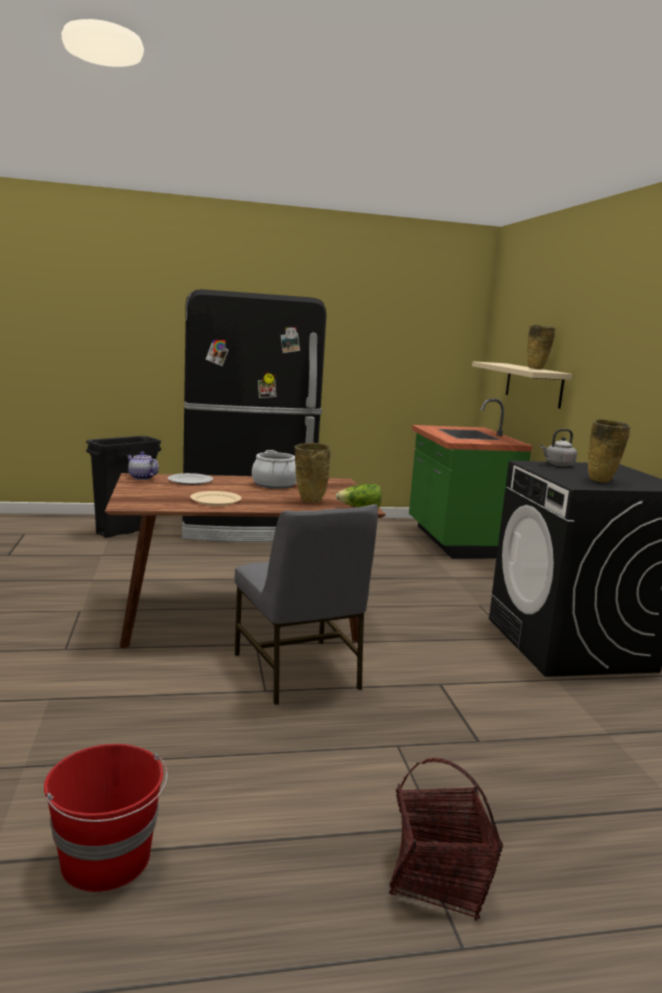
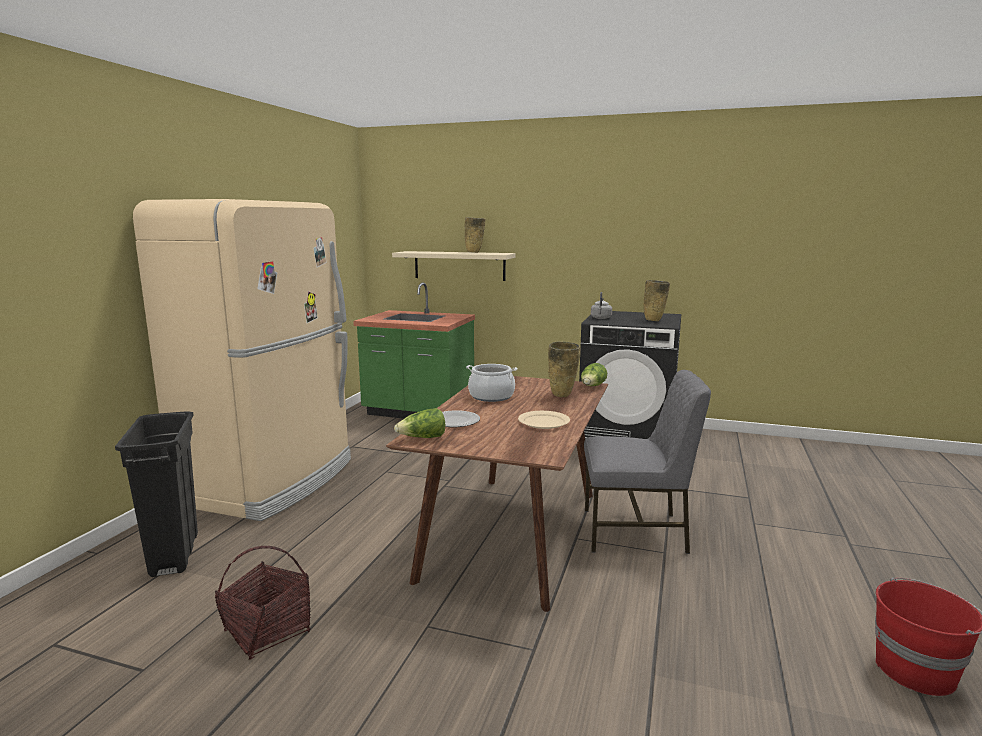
camera: 60 degrees left, 0 degrees up
teapot [127,452,159,480] -> lettuce [394,408,445,438]
black fridge [182,289,327,542] -> beige fridge [133,199,351,521]
basket [389,758,503,921] -> basket moved to [215,546,310,660]

